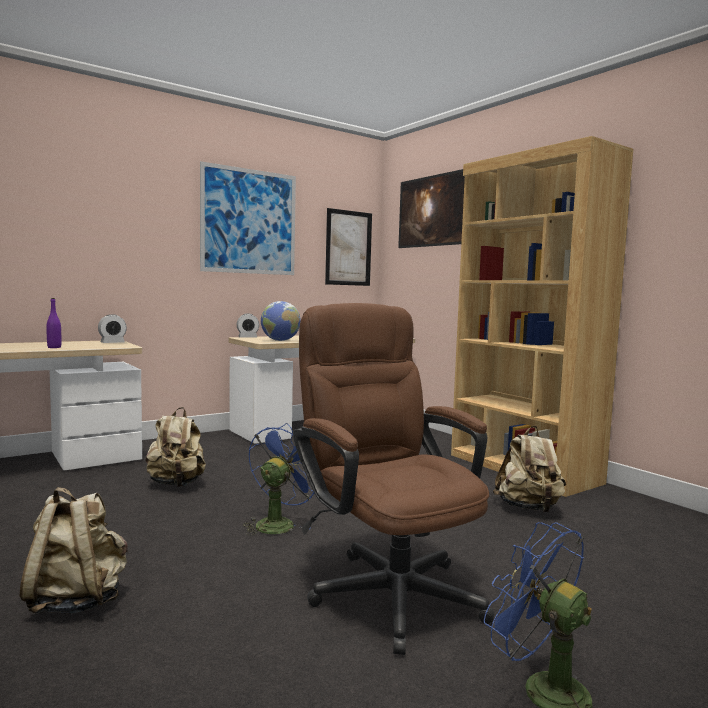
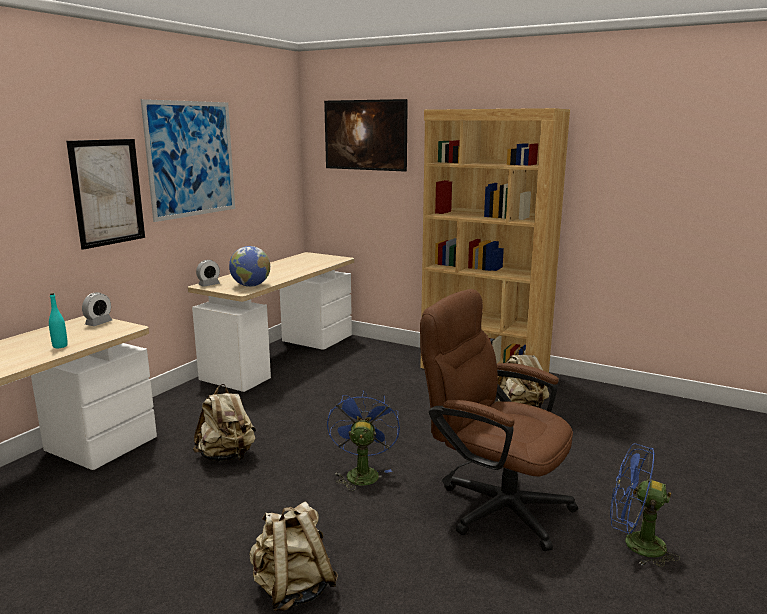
camera: 25 degrees left, 10 degrees up
purple bottle [46,298,61,348] -> turquoise bottle [49,293,68,348]
picture [325,208,372,286] -> picture moved to [66,139,145,250]

